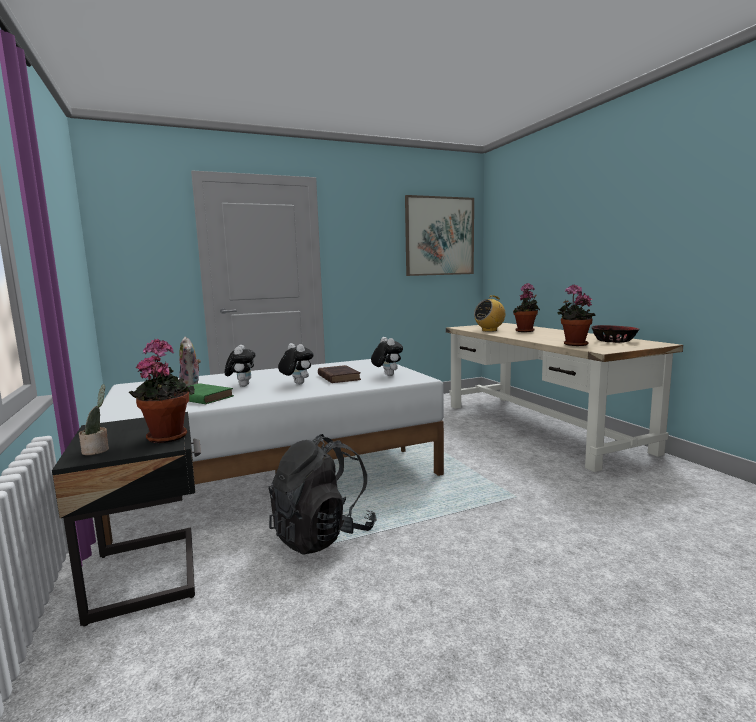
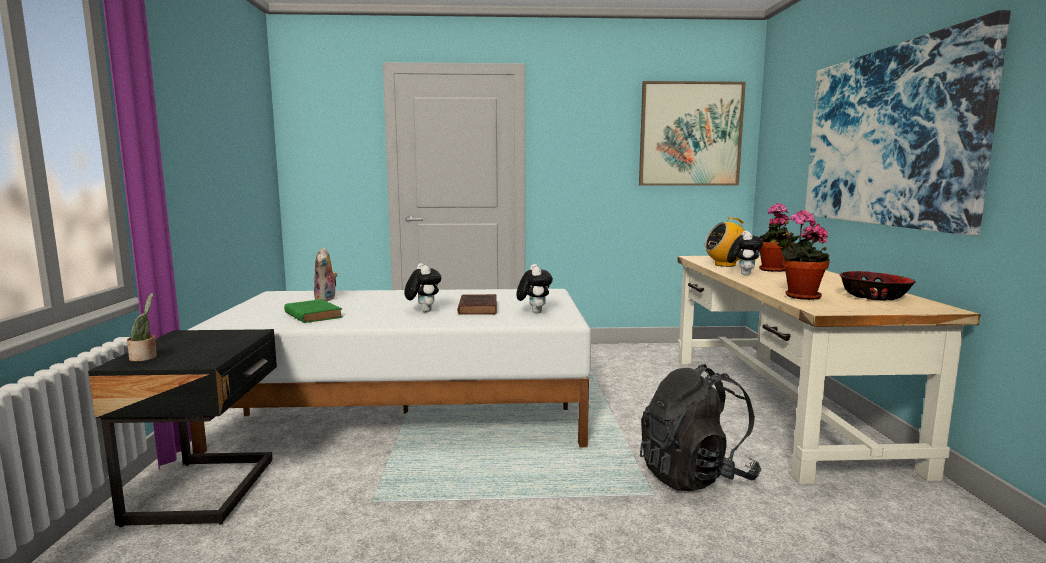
camera: 20 degrees right, 0 degrees up
potted plant [129,339,195,443] -> none
plush toy [225,345,255,387] -> plush toy moved to [727,231,763,276]
black backpack [268,434,376,555] -> black backpack moved to [640,364,761,491]
none -> picture [805,10,1011,235]

